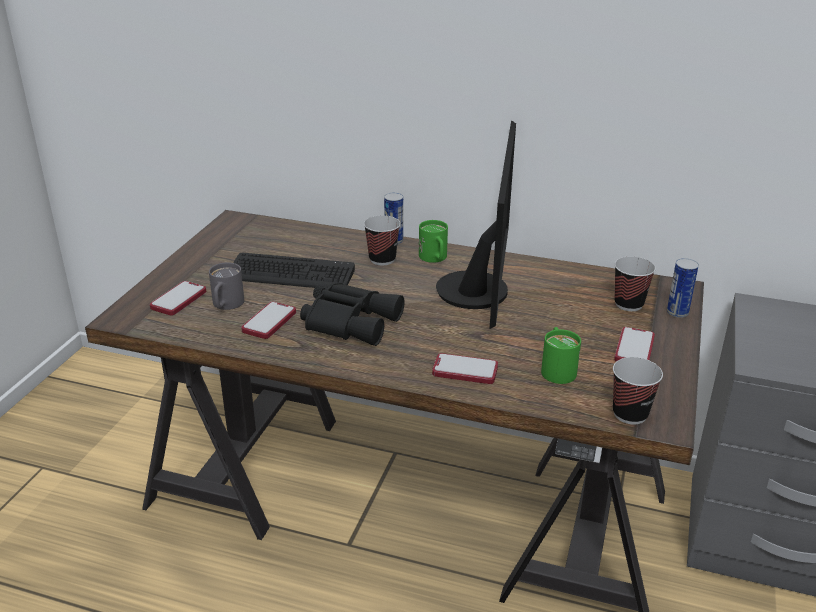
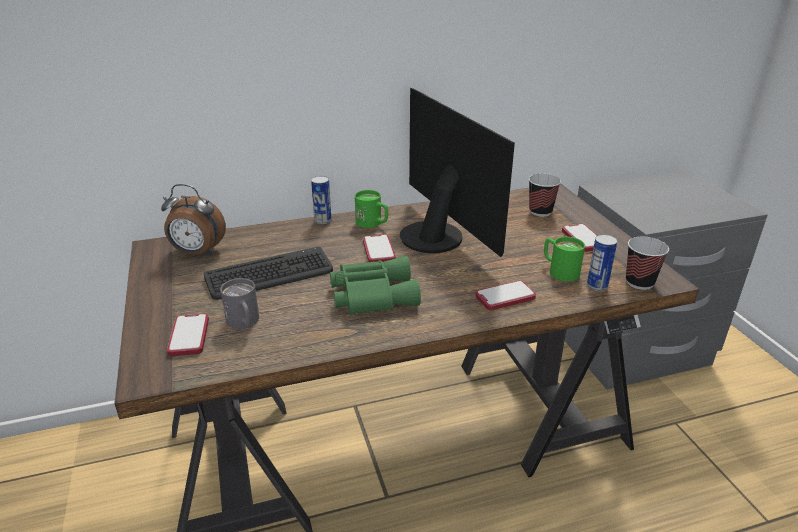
camera: 35 degrees left, 0 degrees up
phone [241,302,296,339] -> phone moved to [363,235,396,262]
black binoculars [300,283,405,346] -> green binoculars [330,256,421,315]
cup [364,215,401,265] -> none
can [667,258,699,318] -> can moved to [587,234,618,291]
none -> alarm clock [161,184,226,256]

